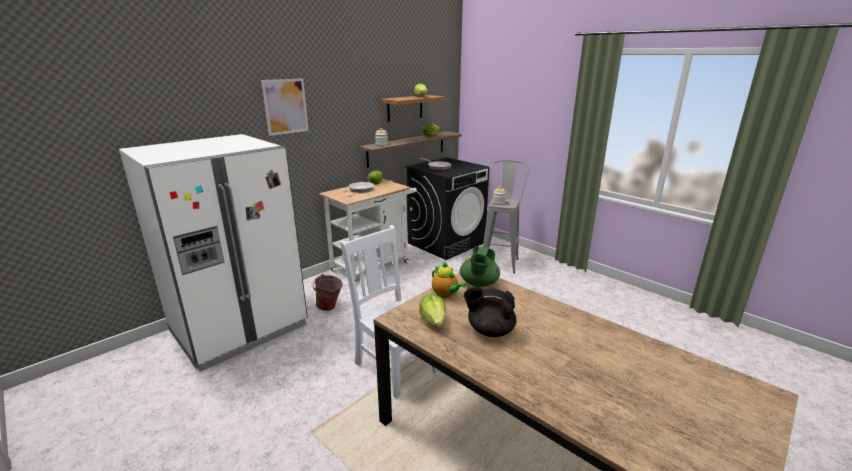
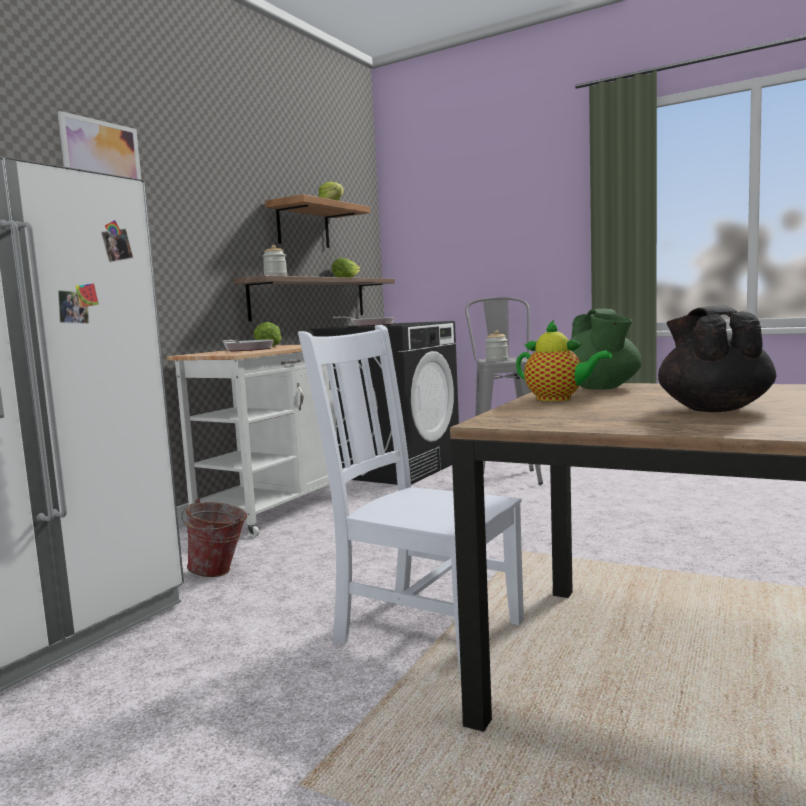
camera: 15 degrees left, 15 degrees down
lettuce [419,294,446,327] -> none
black teapot [464,287,516,337] -> black teapot turned 90 degrees clockwise [658,305,776,412]

